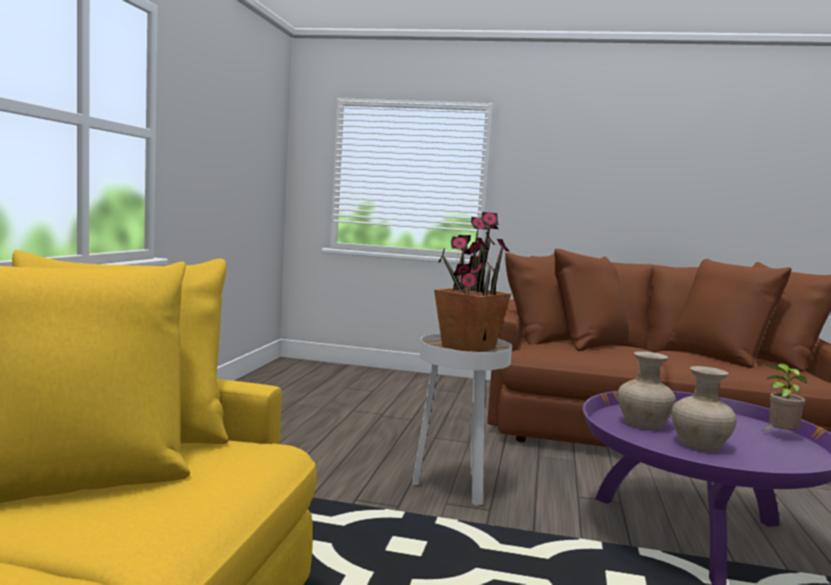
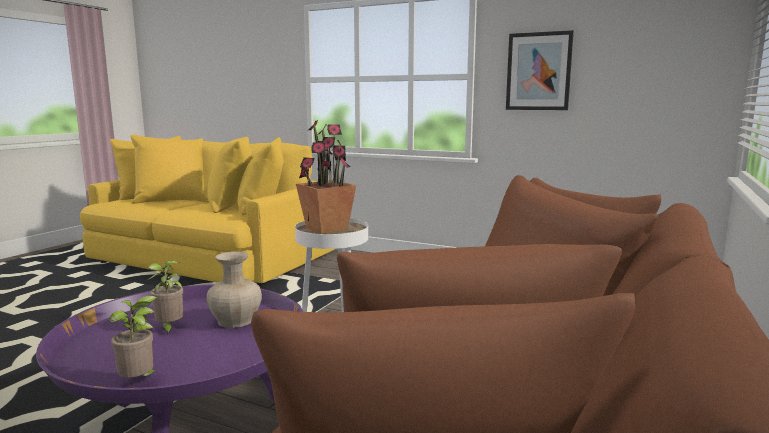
camera: 105 degrees right, 5 degrees up
beige vase [672,366,737,452] -> potted plant [148,260,183,336]
none -> picture [506,30,574,110]

